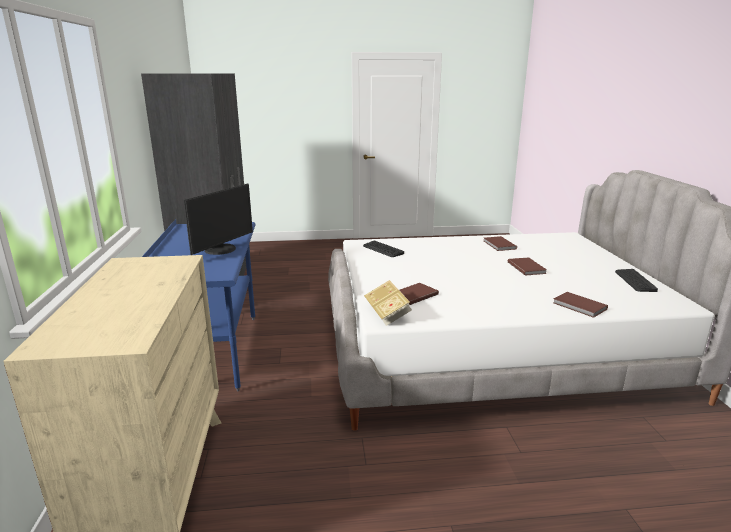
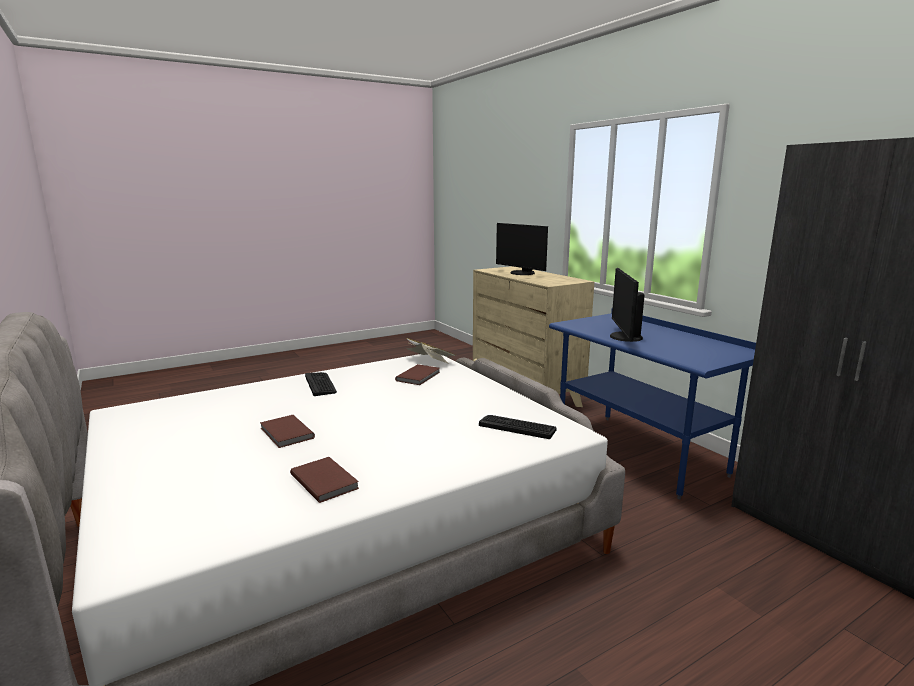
camera: 155 degrees right, 5 degrees down
brown book [554,292,608,318] -> none
keyboard [615,269,658,292] -> keyboard moved to [305,372,337,396]
none -> monitor [496,223,548,275]

